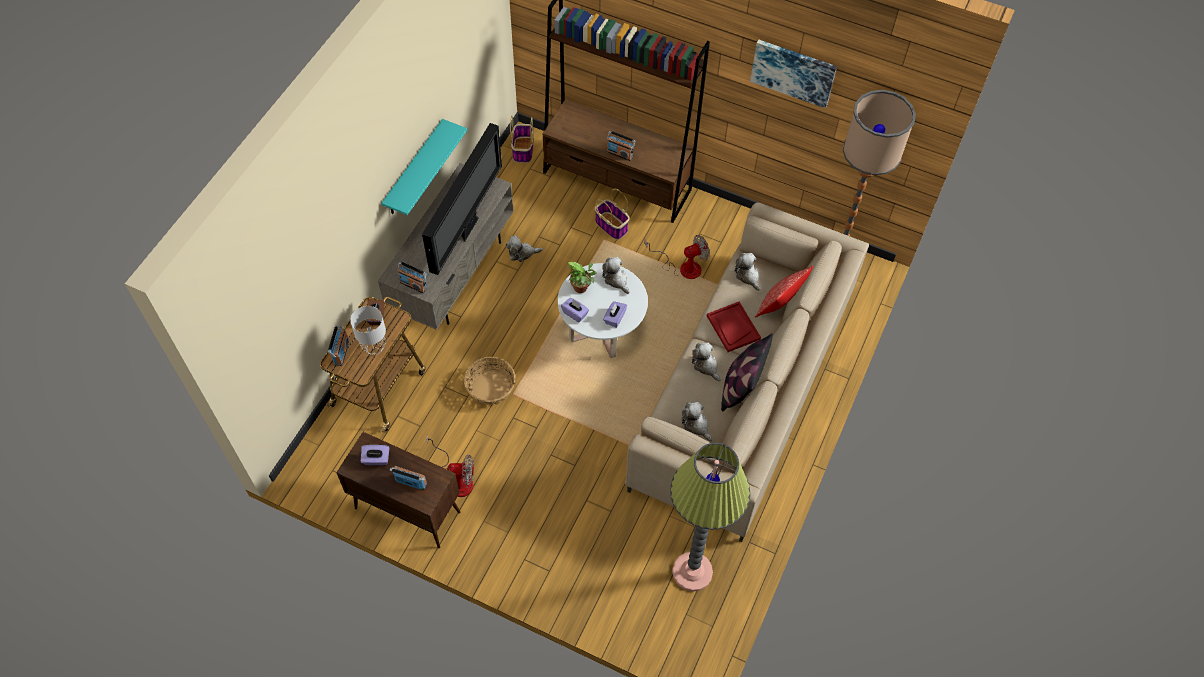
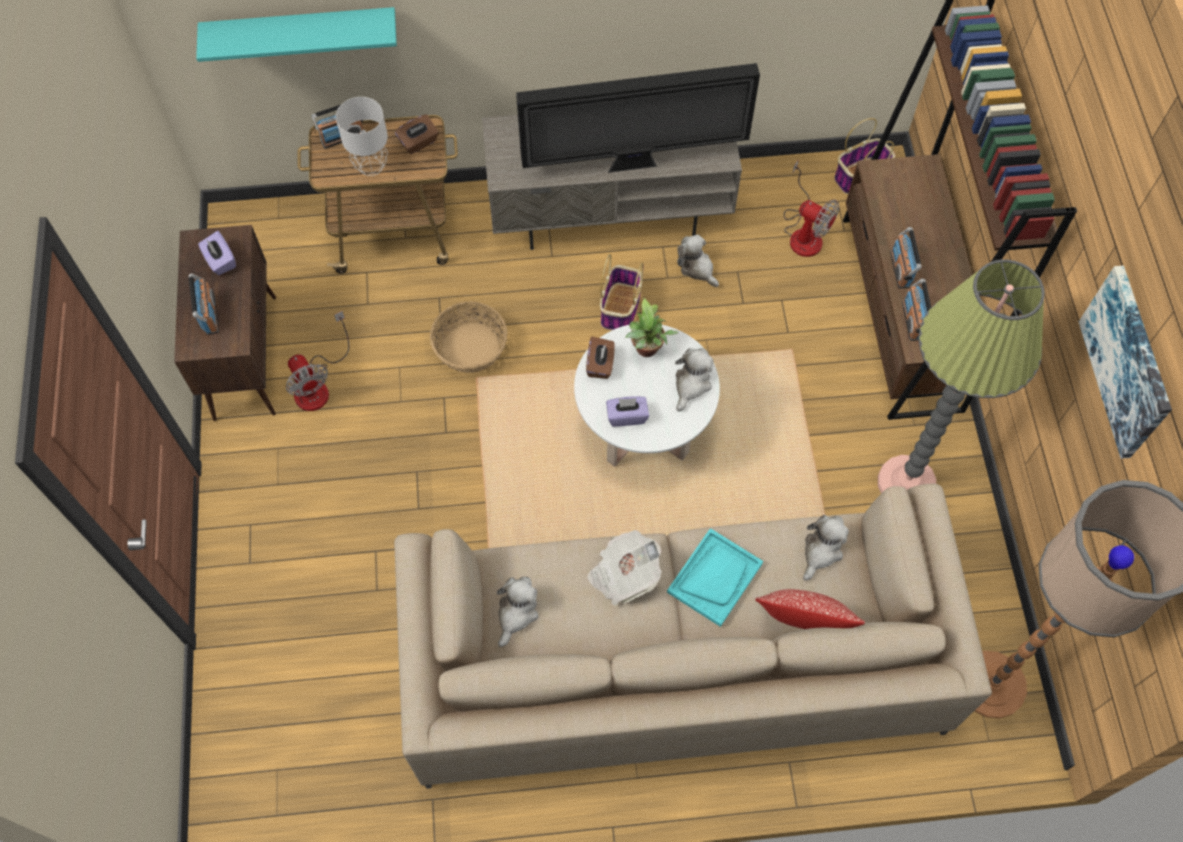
camera: 60 degrees right, 5 degrees up
turquoise shelf [381,119,467,215] -> turquoise shelf moved to [196,7,397,62]
radio [397,261,427,294] -> radio moved to [902,279,931,341]
purple tissue box [561,298,589,322] -> brown tissue box [586,337,615,379]
basket [595,189,630,240] -> basket moved to [600,254,644,330]
fan [645,235,710,279] -> fan moved to [784,160,839,257]
floor lamp [670,443,750,592] -> floor lamp moved to [878,260,1044,493]
plush toy [692,342,721,381] -> newspaper [587,530,662,606]
red tray [707,302,761,352] -> turquoise tray [667,528,763,627]
pillow [721,333,773,411] -> none

